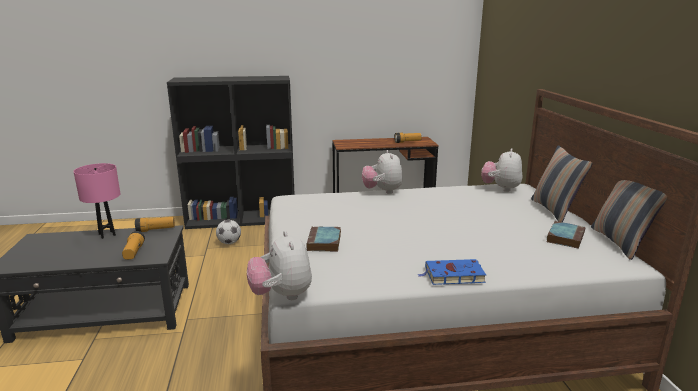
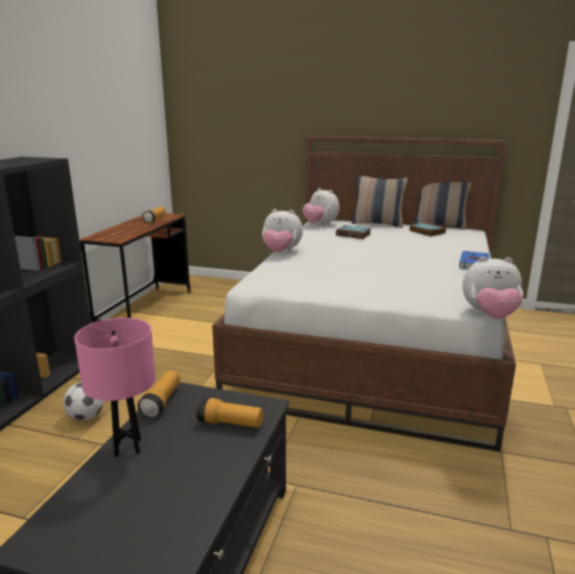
camera: 65 degrees left, 0 degrees up
book [306,227,341,252] -> book moved to [336,225,371,239]

